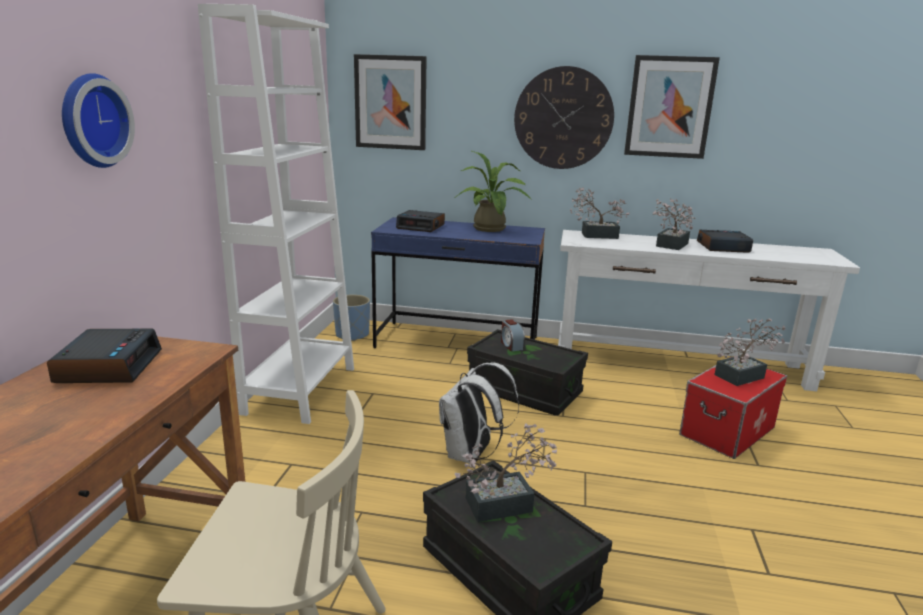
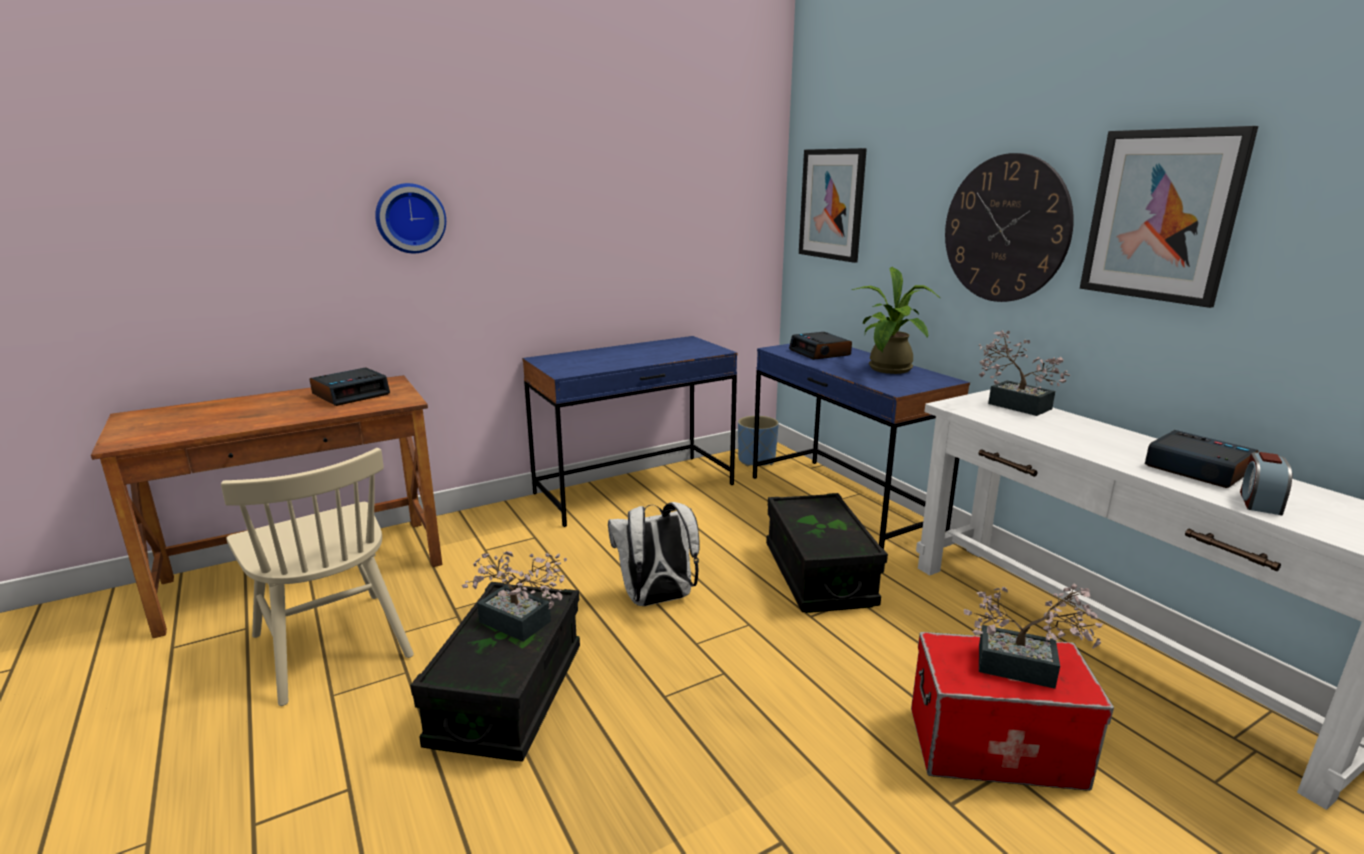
camera: 50 degrees right, 0 degrees up
white bookcase [198,4,354,424] -> blue desk [522,336,738,527]
alarm clock [501,319,525,352] -> alarm clock moved to [1240,452,1292,515]
potted plant [653,198,696,250] -> none

